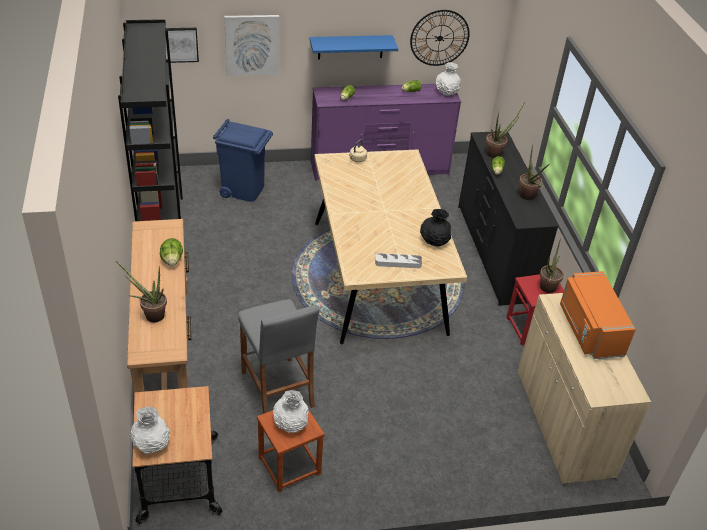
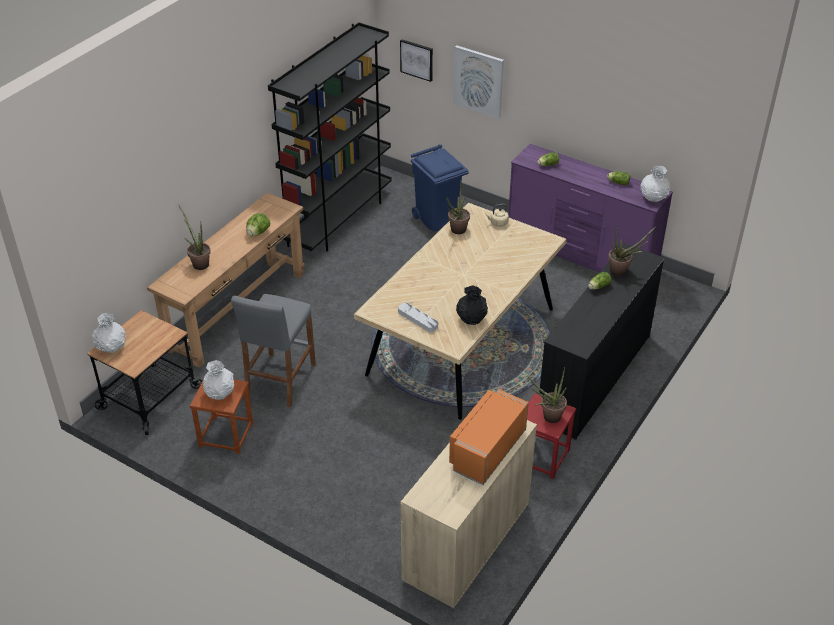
camera: 45 degrees right, 0 degrees up
blue shelf [309,35,398,60] -> none
wall clock [410,10,470,66] -> none
potted plant [519,145,550,200] -> potted plant moved to [447,181,470,234]

